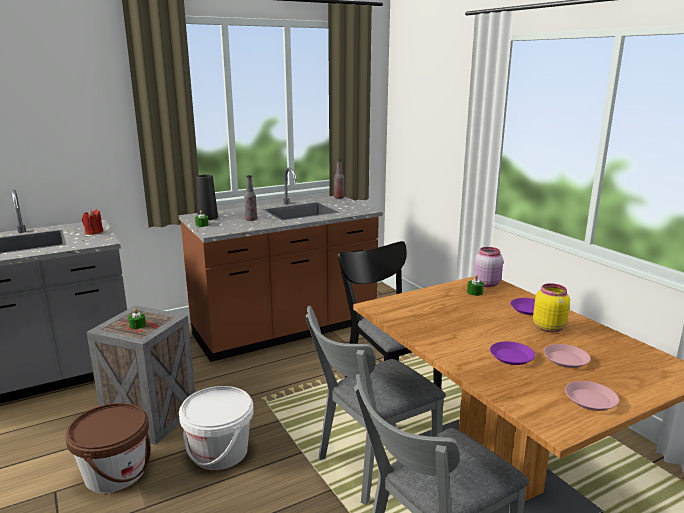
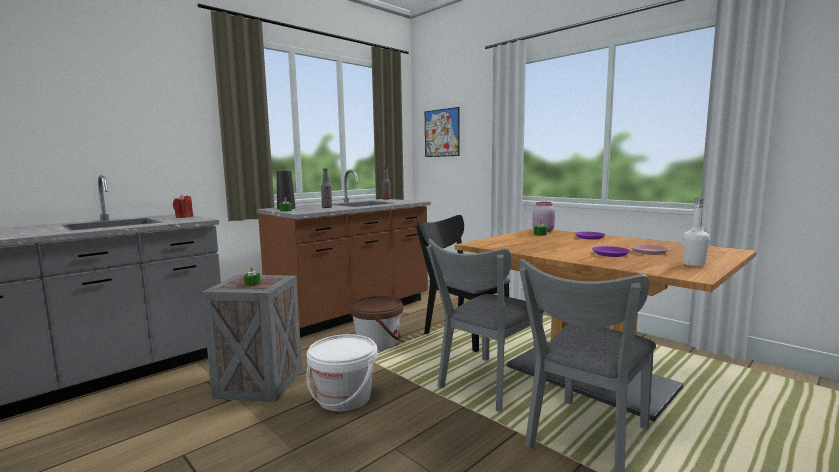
camera: 15 degrees left, 10 degrees down
brown bucket [65,403,151,493] -> brown bucket moved to [350,296,403,350]
yellow jar [533,283,570,332] -> none
pink plate [565,381,619,411] -> white bottle [683,198,710,266]
none -> picture [425,107,460,157]

